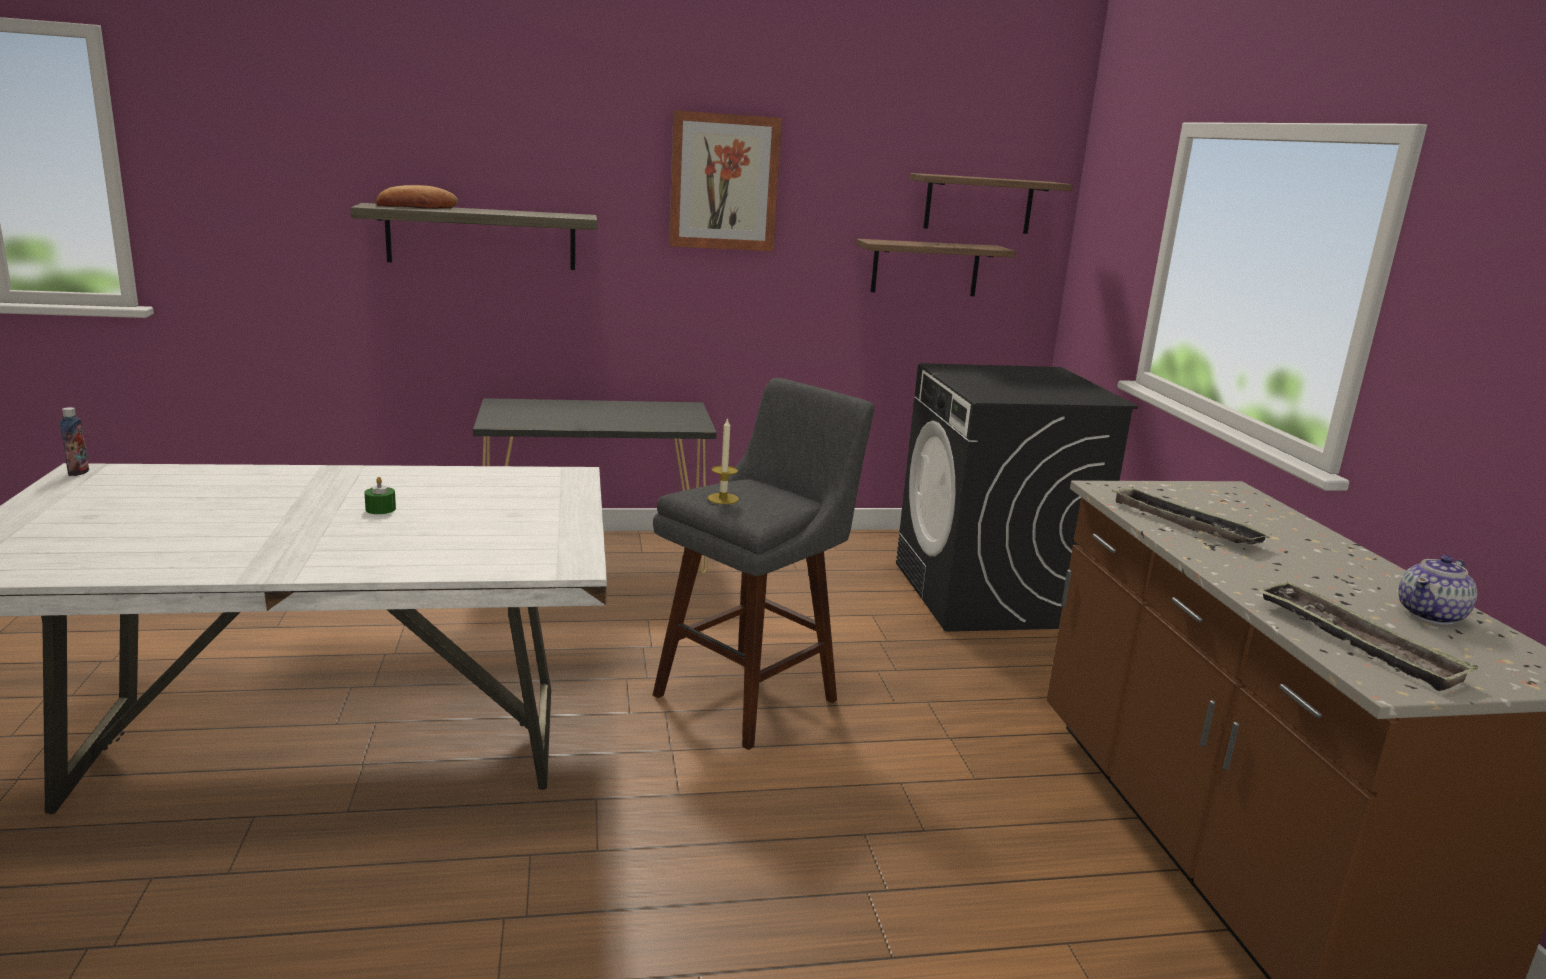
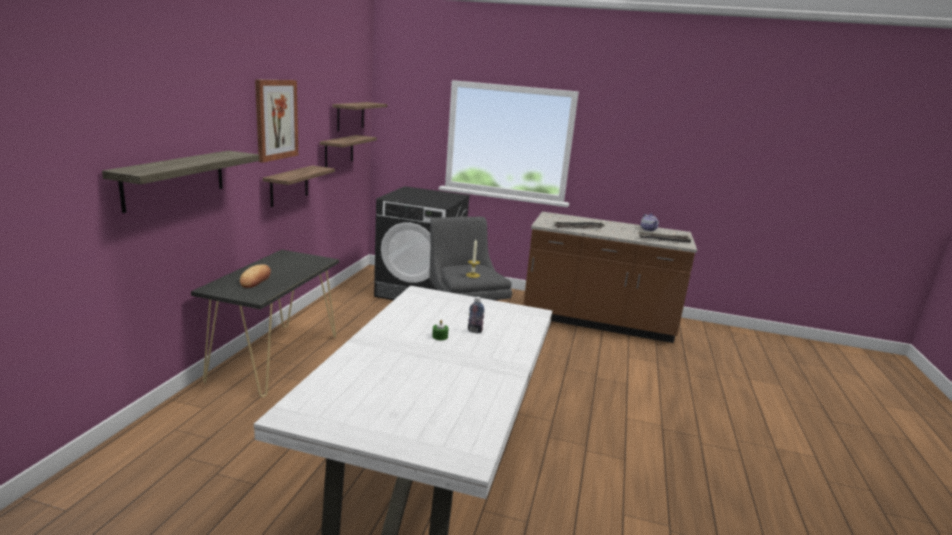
camera: 65 degrees left, 0 degrees up
bottle [60,407,89,476] -> bottle moved to [468,297,484,333]
bread [376,185,458,209] -> bread moved to [240,264,271,288]
none -> shelf [263,166,335,207]

